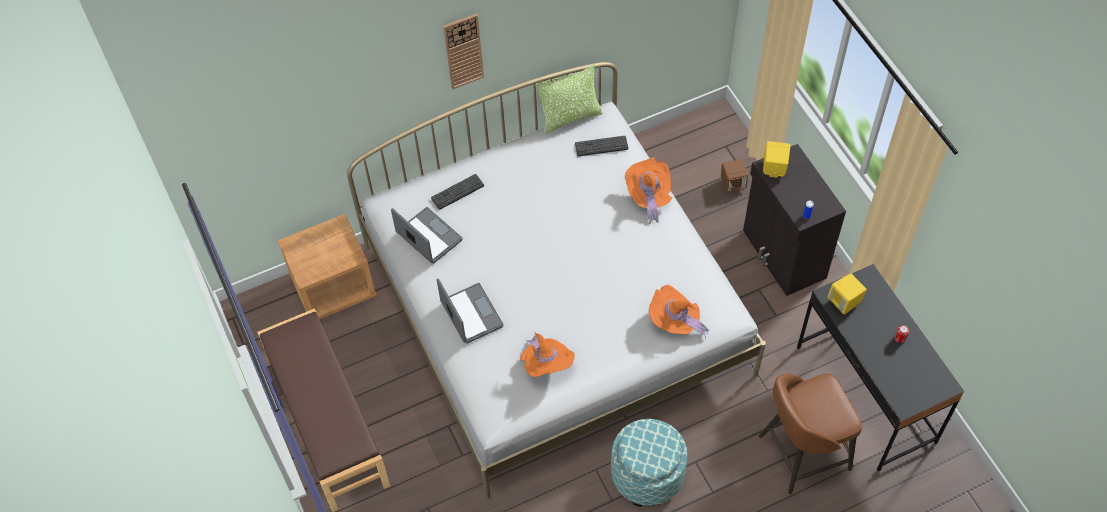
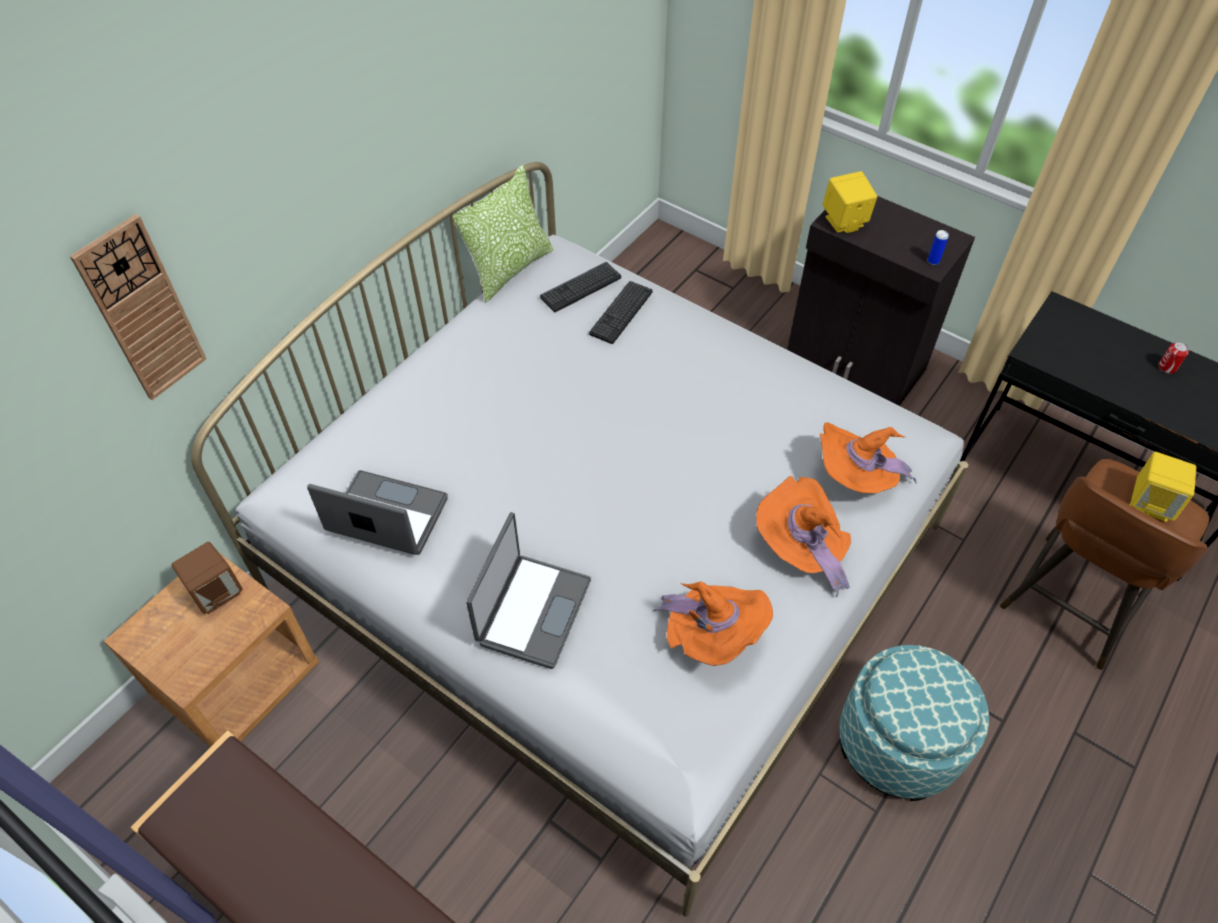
camera: 30 degrees left, 5 degrees down
keyboard [431,174,484,210] -> keyboard moved to [589,281,652,344]
laptop [437,278,504,343] -> laptop turned 75 degrees clockwise [466,512,591,669]
wall clock [443,13,484,89] -> wall clock moved to [70,214,206,400]
orange hat [625,157,672,224] -> orange hat moved to [756,476,851,597]
brown speaker [721,160,748,193] -> brown speaker moved to [172,542,243,614]
yellow speaker [827,274,867,315] -> yellow speaker moved to [1130,452,1196,522]

